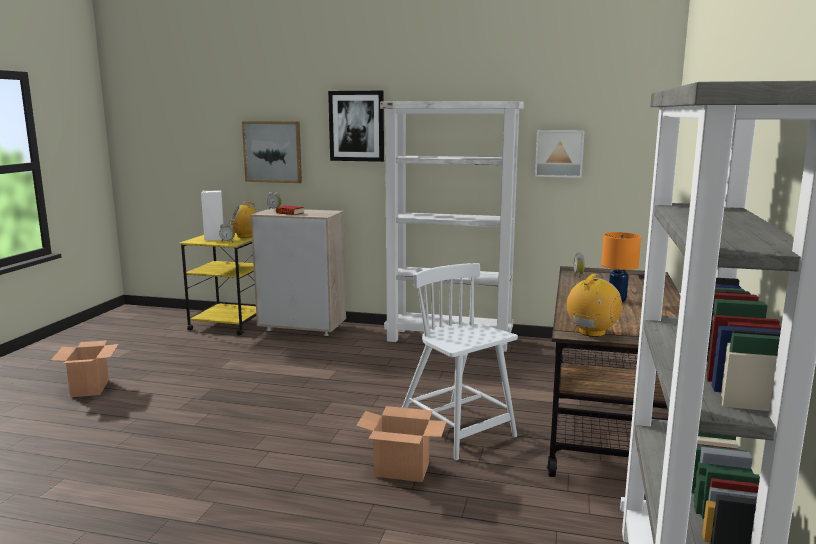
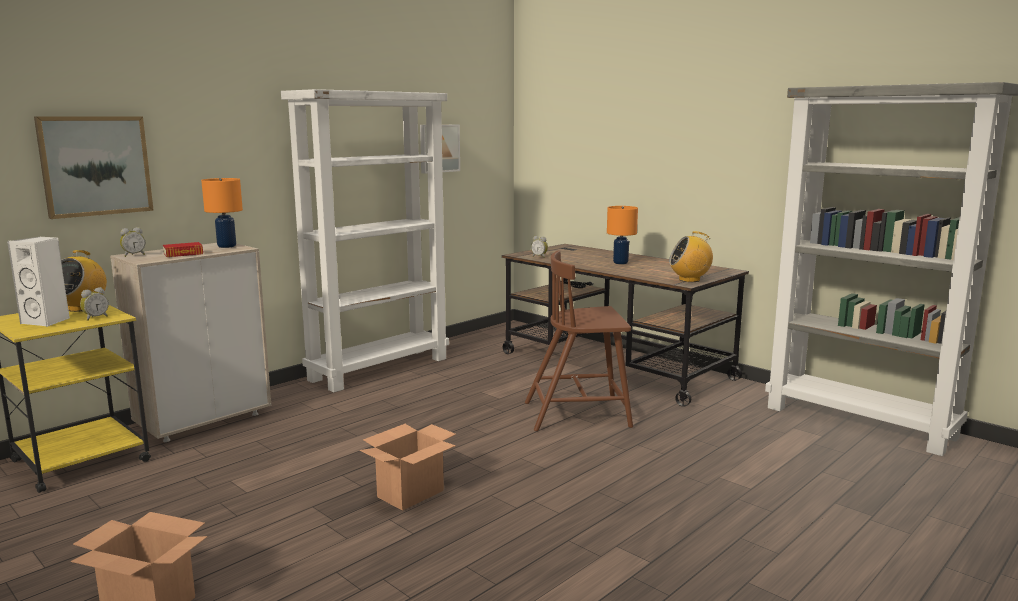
camera: 60 degrees left, 0 degrees up
picture [328,91,384,162] -> none
cardboard box [356,406,447,482] -> cardboard box moved to [360,424,456,511]
white chair [402,263,518,460] -> brown chair [525,251,633,431]
radio [567,274,622,337] -> radio turned 75 degrees counterclockwise [669,231,713,282]
none -> orange table lamp [201,178,243,248]

